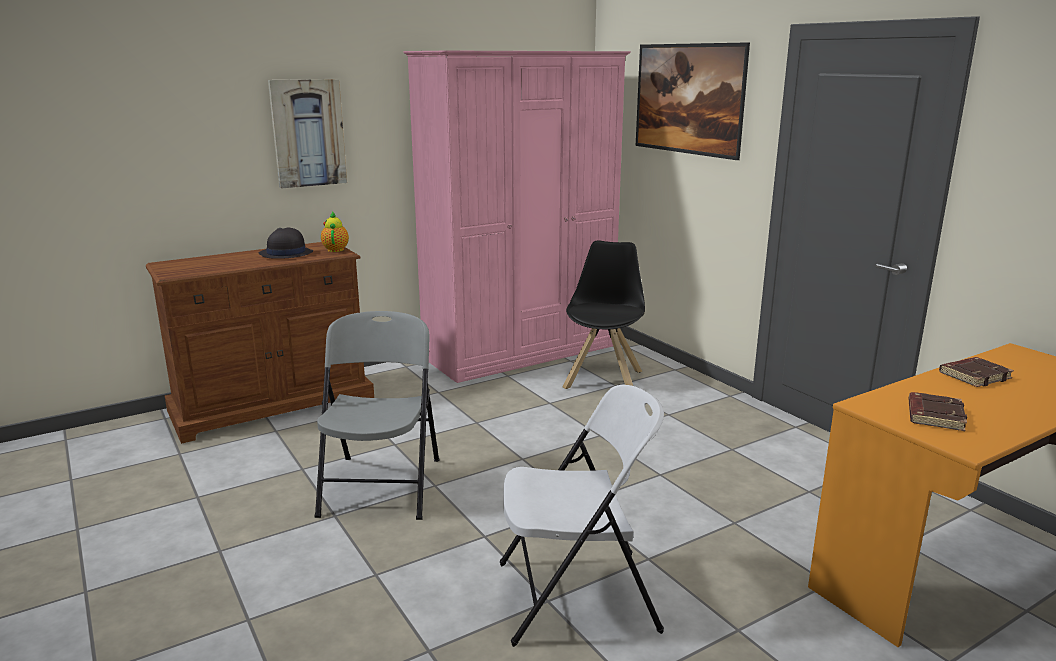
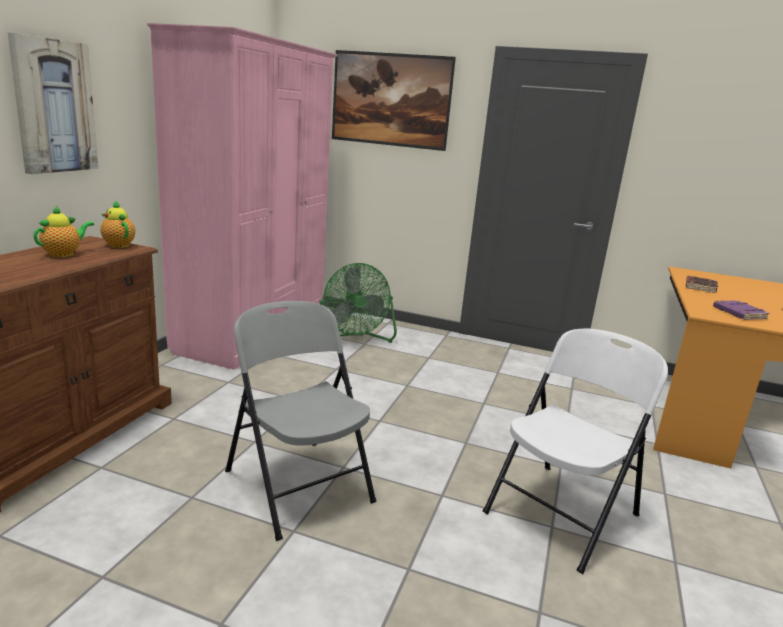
camera: 40 degrees left, 0 degrees up
black hat [258,228,313,259] -> teapot [34,206,94,257]
black chair [562,240,645,389] -> green fan [320,263,397,343]
brown book [908,392,967,431] -> purple book [713,301,770,320]

